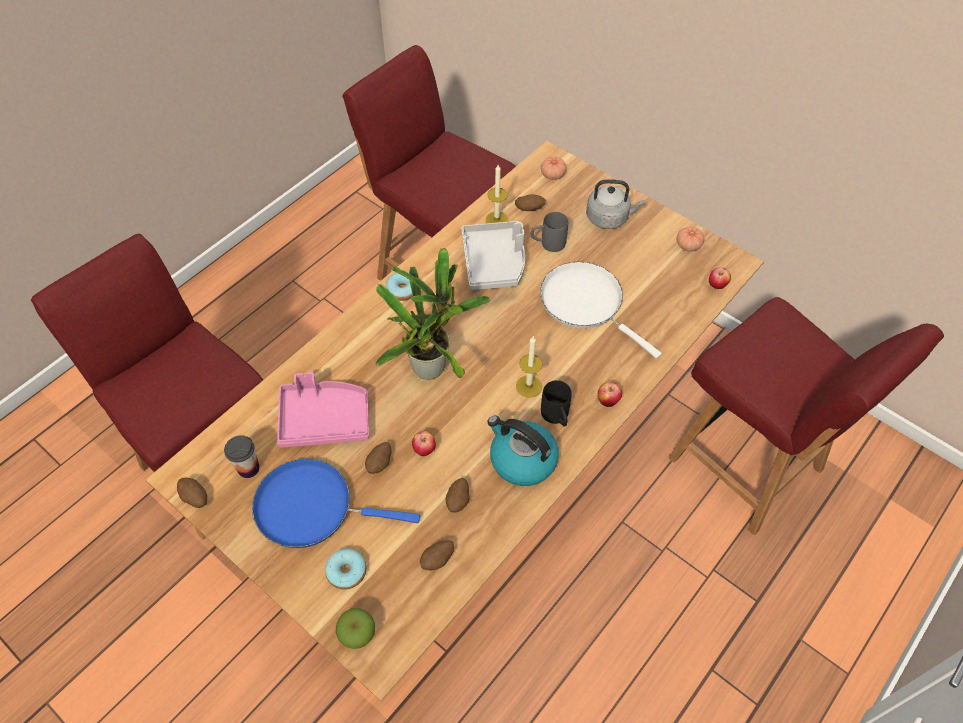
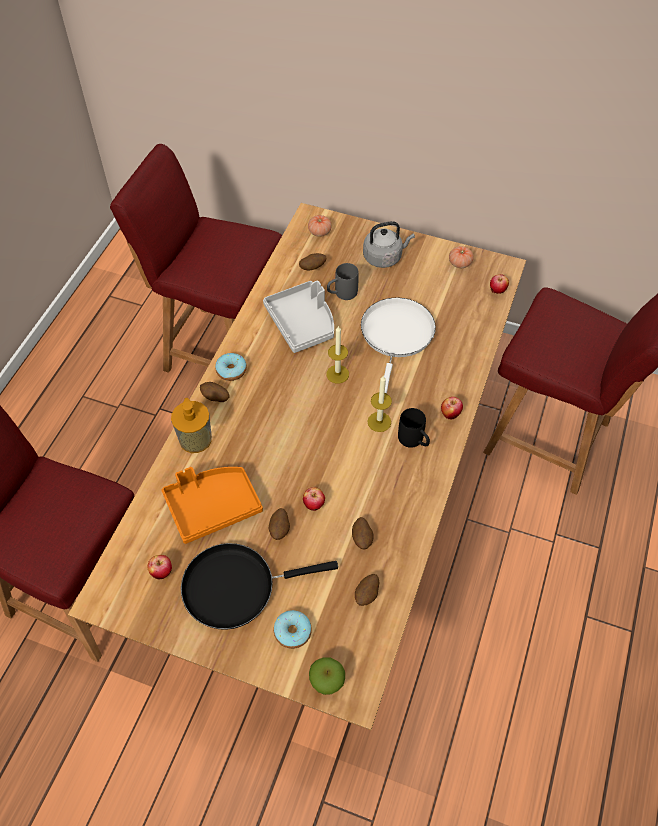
camera: 20 degrees left, 0 degrees up
potato [177,478,207,508] -> potato moved to [200,382,230,402]
cup [224,435,260,478] -> apple [148,555,172,579]
blue frying pan [252,459,420,548] -> black frying pan [181,543,338,630]
pink tray [277,372,369,448] -> orange tray [161,467,263,544]
potted plant [376,248,490,380] -> none
candle [486,165,508,223] -> candle moved to [326,326,349,383]
kettle [488,415,559,486] -> none
white frying pan [540,262,661,359] -> white frying pan turned 75 degrees clockwise [361,298,436,394]
none -> soap dispenser [171,398,212,453]

